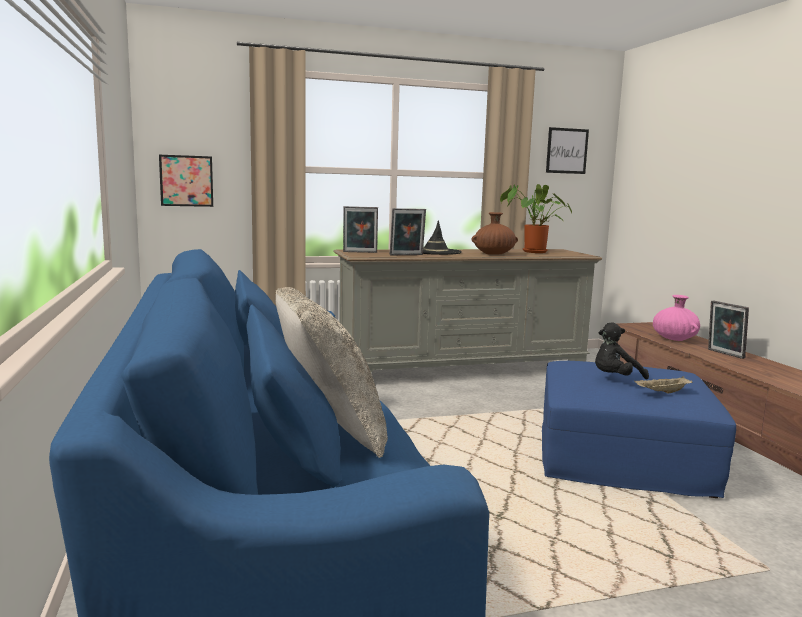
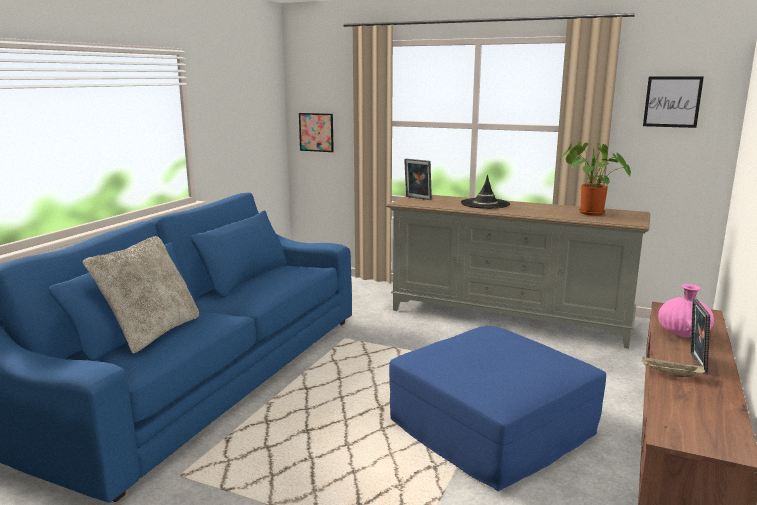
camera: 40 degrees right, 5 degrees up
picture frame [390,208,426,255] -> none
brown vase [471,212,518,255] -> none
black plush toy [595,322,649,380] -> none
beige tray [634,376,692,393] -> beige tray moved to [642,357,705,377]

